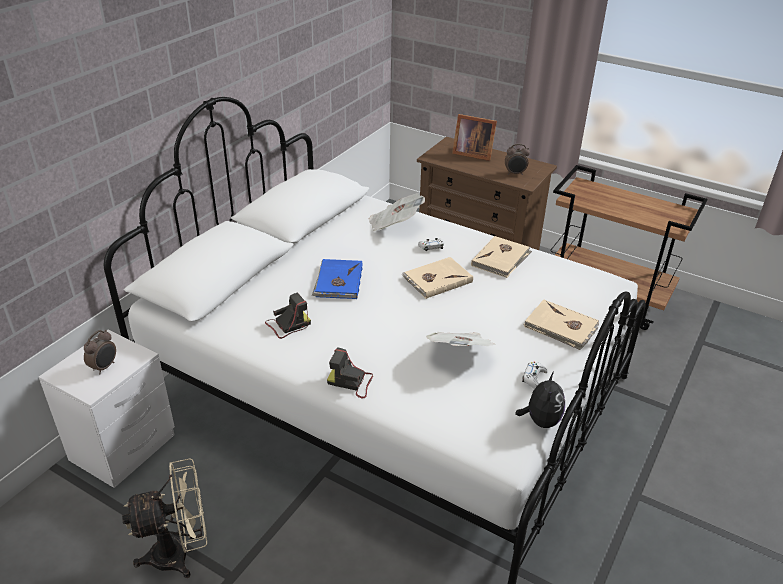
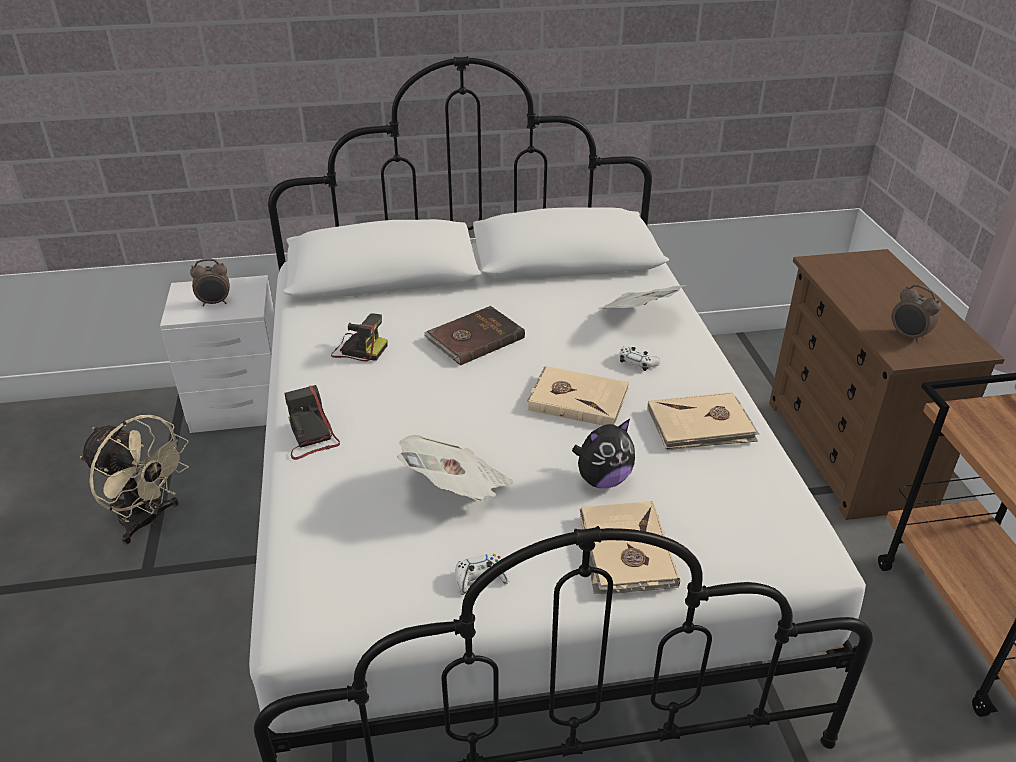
camera: 50 degrees right, 0 degrees up
blue book [312,259,363,299] -> brown book [424,306,525,366]
picture frame [452,114,497,161] -> none
plush toy [515,372,565,428] -> plush toy moved to [572,419,635,488]

